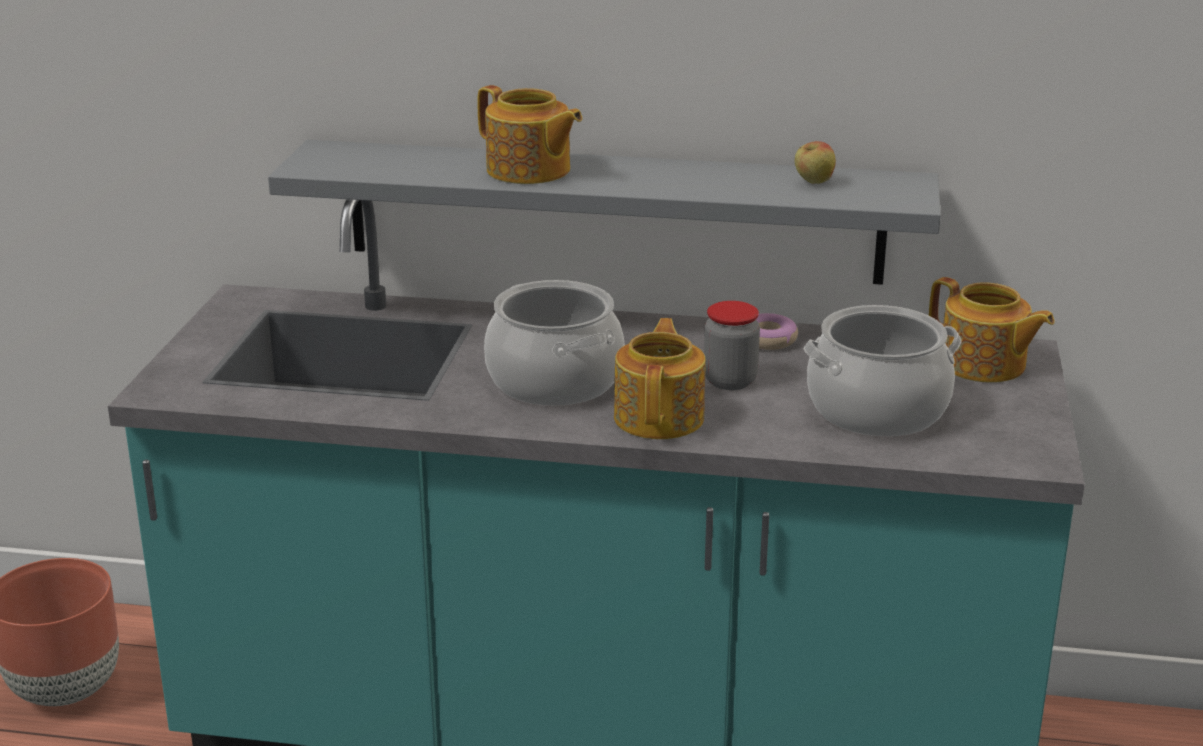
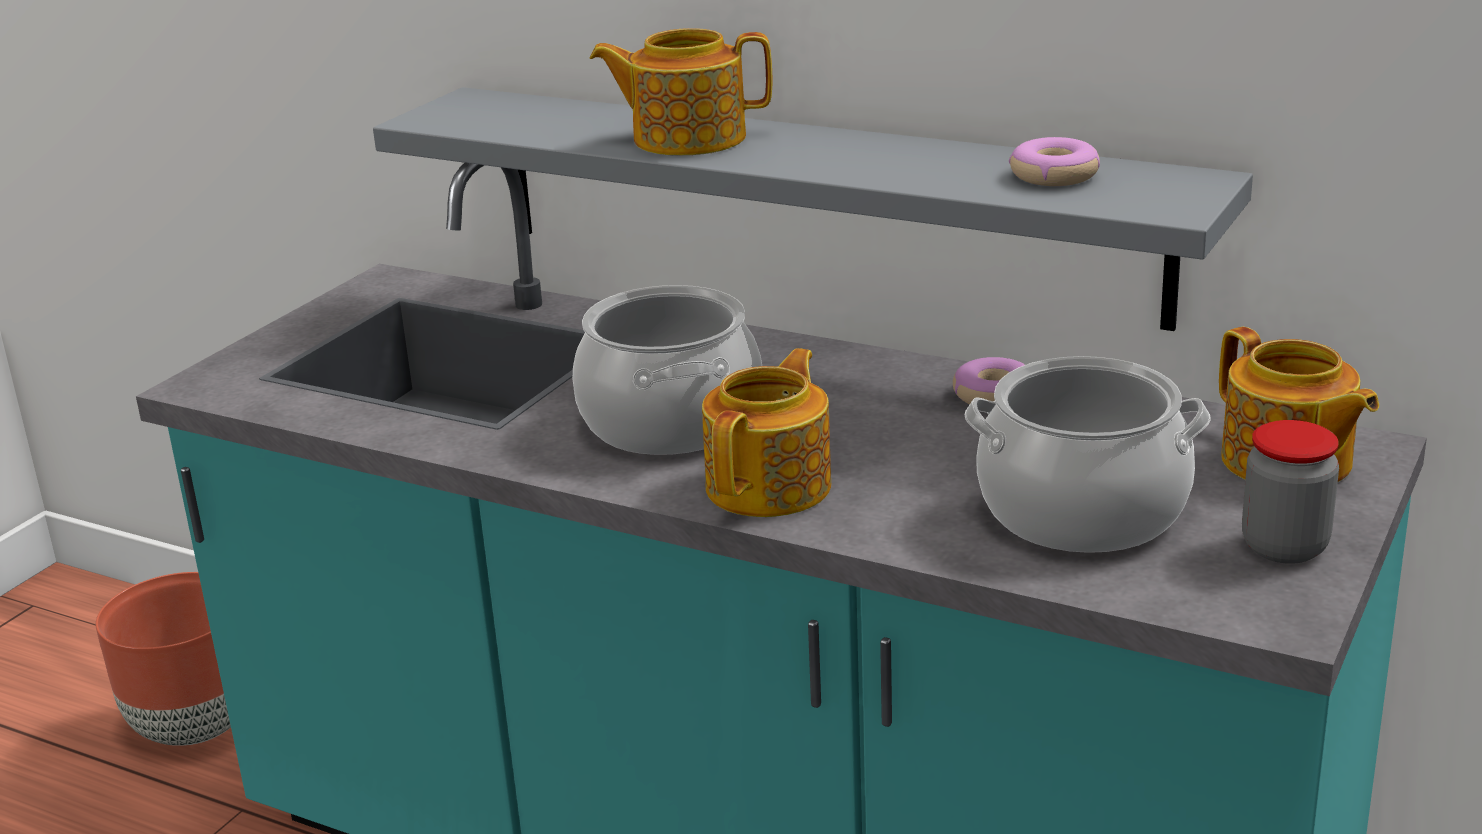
camera: 20 degrees right, 0 degrees up
teapot [478,85,582,184] -> teapot turned 120 degrees clockwise [589,28,772,156]
jar [704,301,760,390] -> jar moved to [1242,420,1339,564]
apple [794,141,836,184] -> donut [1009,137,1100,186]

